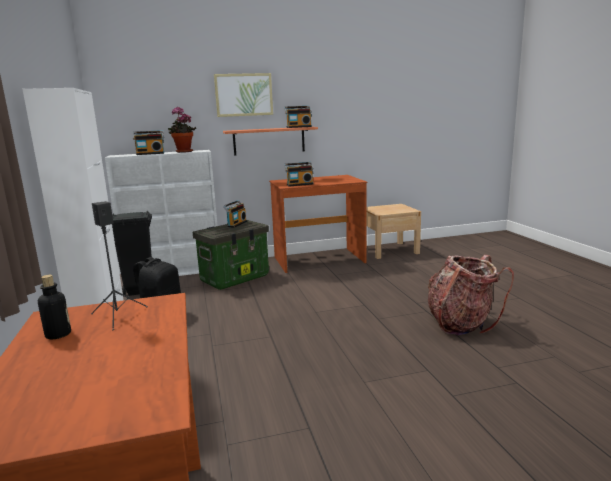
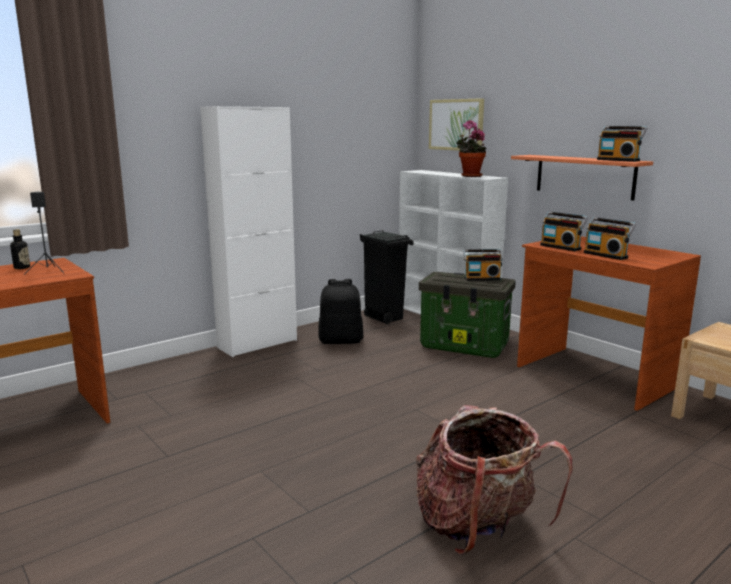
camera: 65 degrees right, 0 degrees up
radio [133,130,164,155] -> radio moved to [584,217,636,260]
picture [214,73,273,117] -> picture moved to [429,98,484,151]

